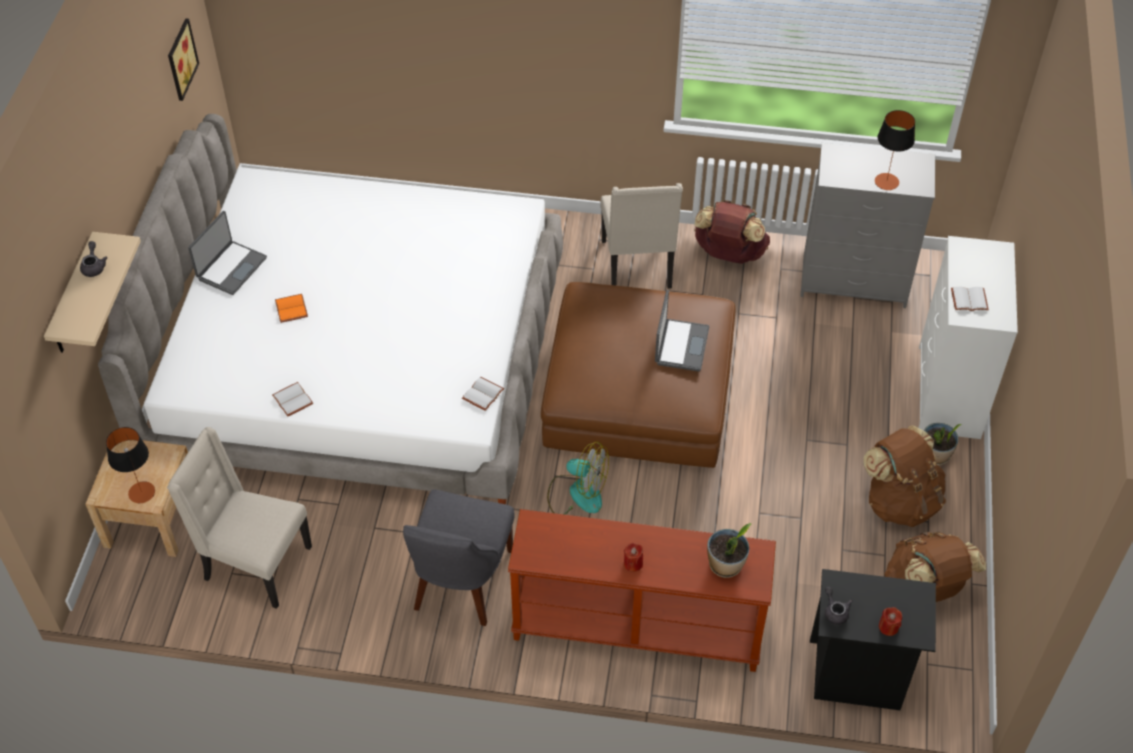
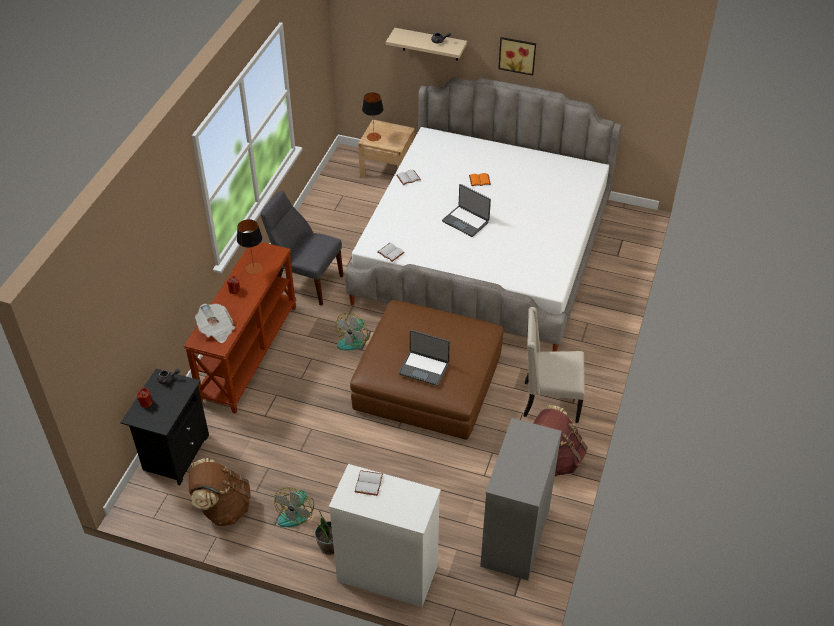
camera: 100 degrees right, 5 degrees down
beige chair [167,427,312,609] -> none
picture [168,18,199,101] -> picture moved to [498,37,536,76]
laptop [188,211,267,295] -> laptop moved to [442,184,491,237]
potted plant [707,523,752,578] -> newspaper [195,304,235,343]
brown backpack [863,425,946,527] -> fan [274,487,314,527]
table lamp [875,110,915,190] -> table lamp moved to [237,219,262,274]

